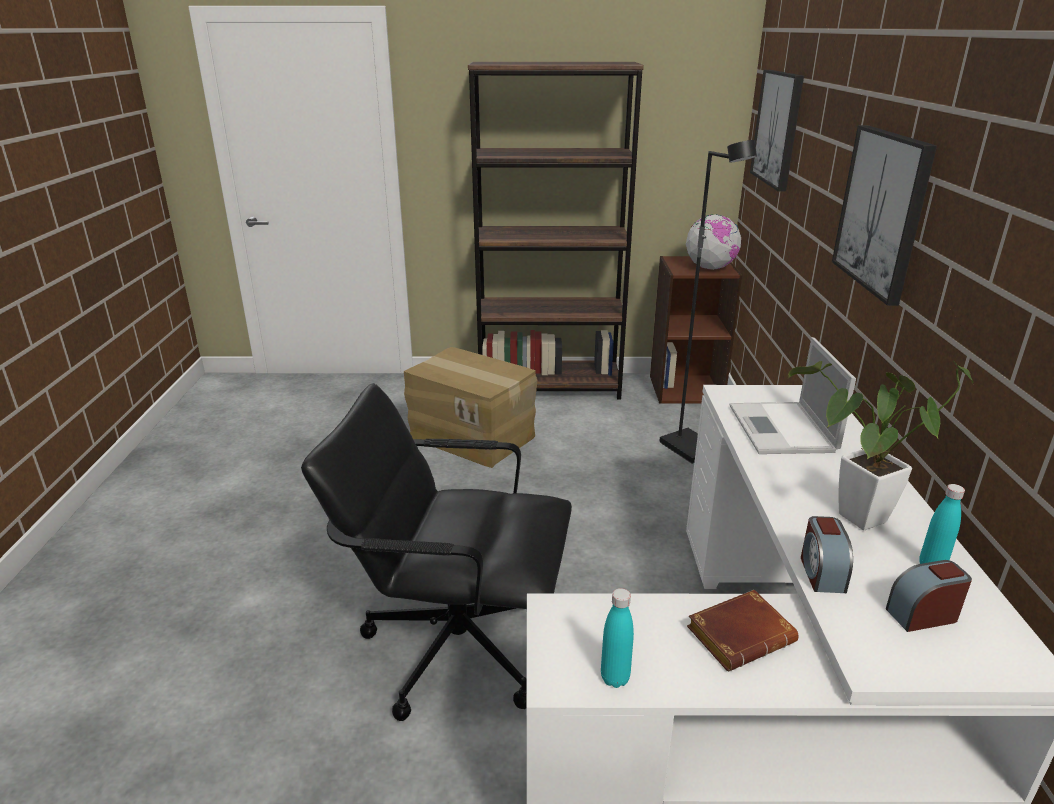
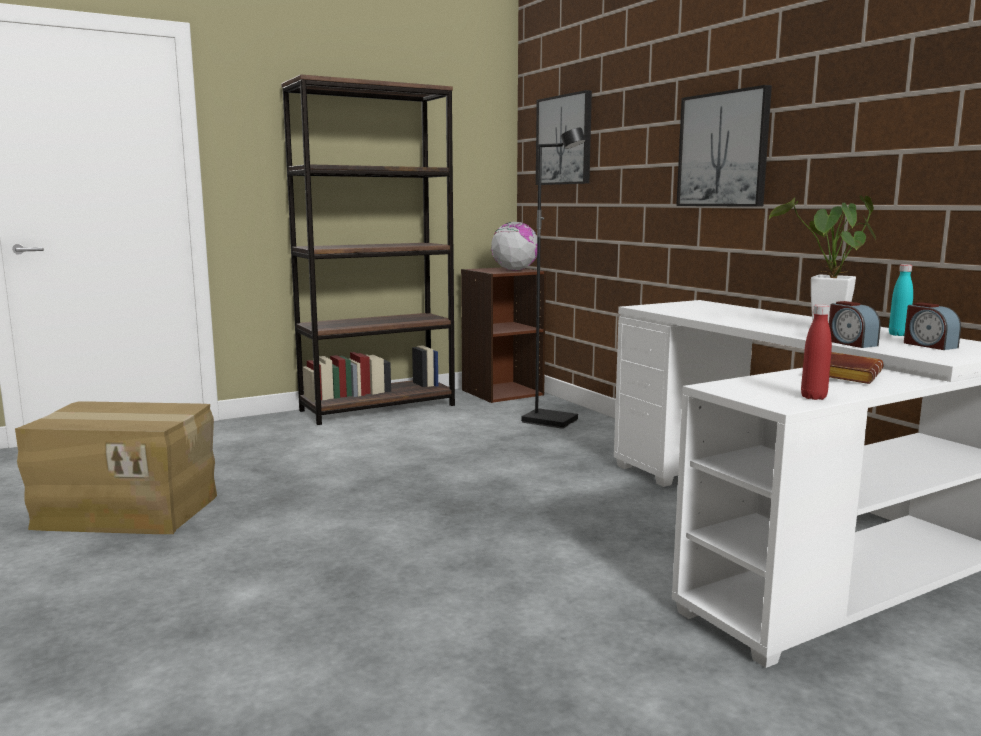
camera: 30 degrees left, 15 degrees down
black office chair [301,383,572,721] -> none
cardboard box [404,347,537,468] -> cardboard box moved to [15,402,217,534]
turquoise bottle [601,588,634,688] -> red bottle [801,304,832,400]
laptop [730,337,856,454] -> none
alarm clock [886,560,972,632] -> alarm clock turned 75 degrees counterclockwise [904,303,961,350]

